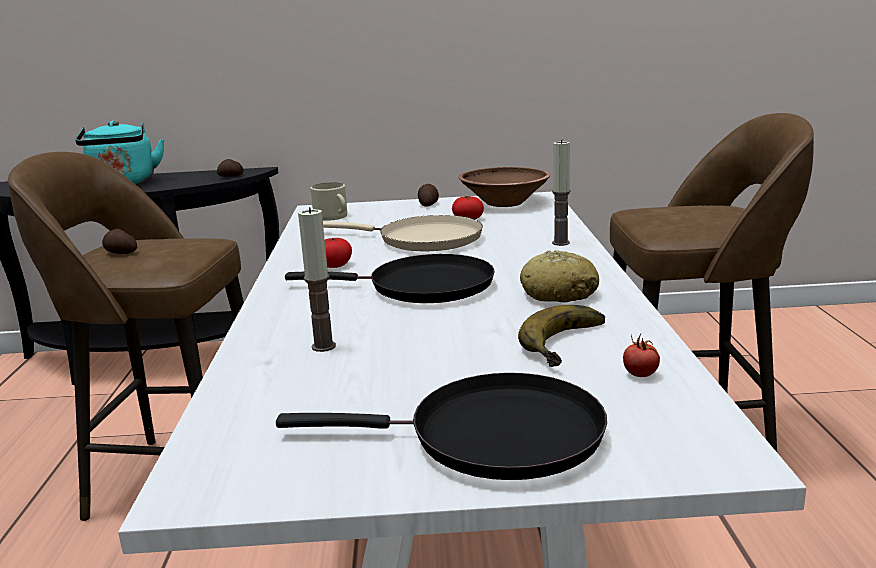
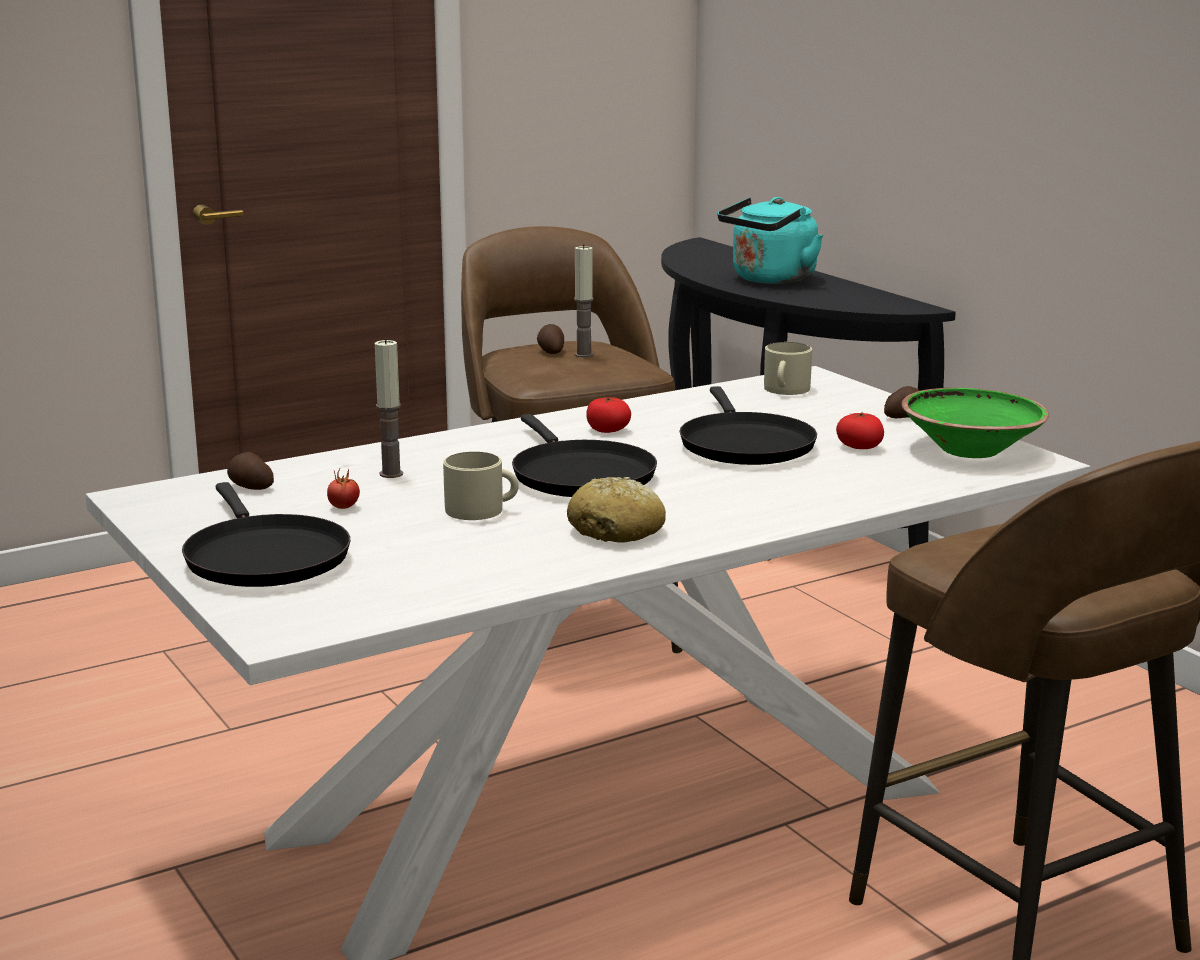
camera: 60 degrees right, 0 degrees up
potato [217,159,244,177] -> potato moved to [227,452,274,490]
beige frying pan [323,215,483,251] -> black frying pan [679,386,817,465]
brown bowl [458,167,551,207] -> green bowl [901,388,1049,458]
banana [518,305,605,367] -> none
candle [552,139,571,246] -> candle moved to [574,244,594,357]
tomato [623,334,660,377] -> tomato moved to [327,469,360,509]
none -> beige mug [443,452,519,520]

